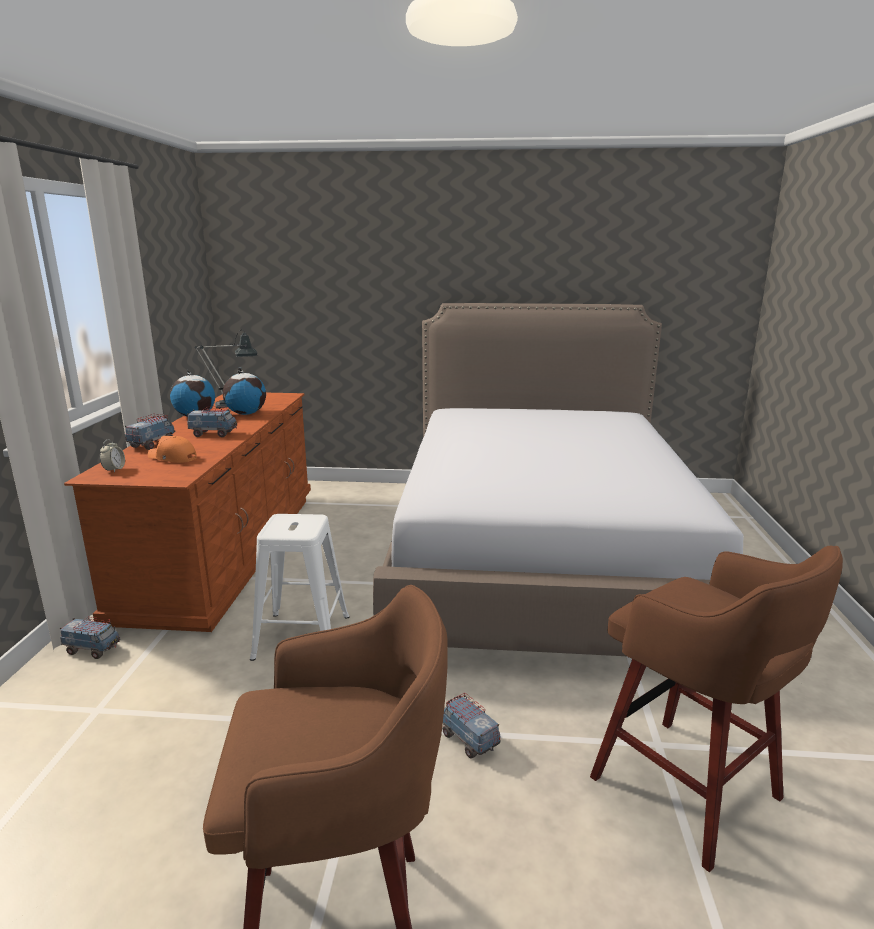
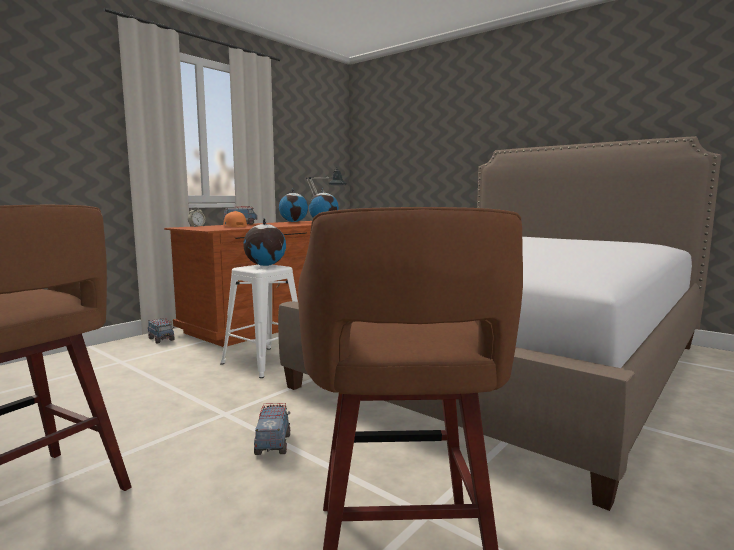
camera: 35 degrees right, 10 degrees down
toy truck [187,407,237,437] -> none
none -> globe [243,218,286,266]

